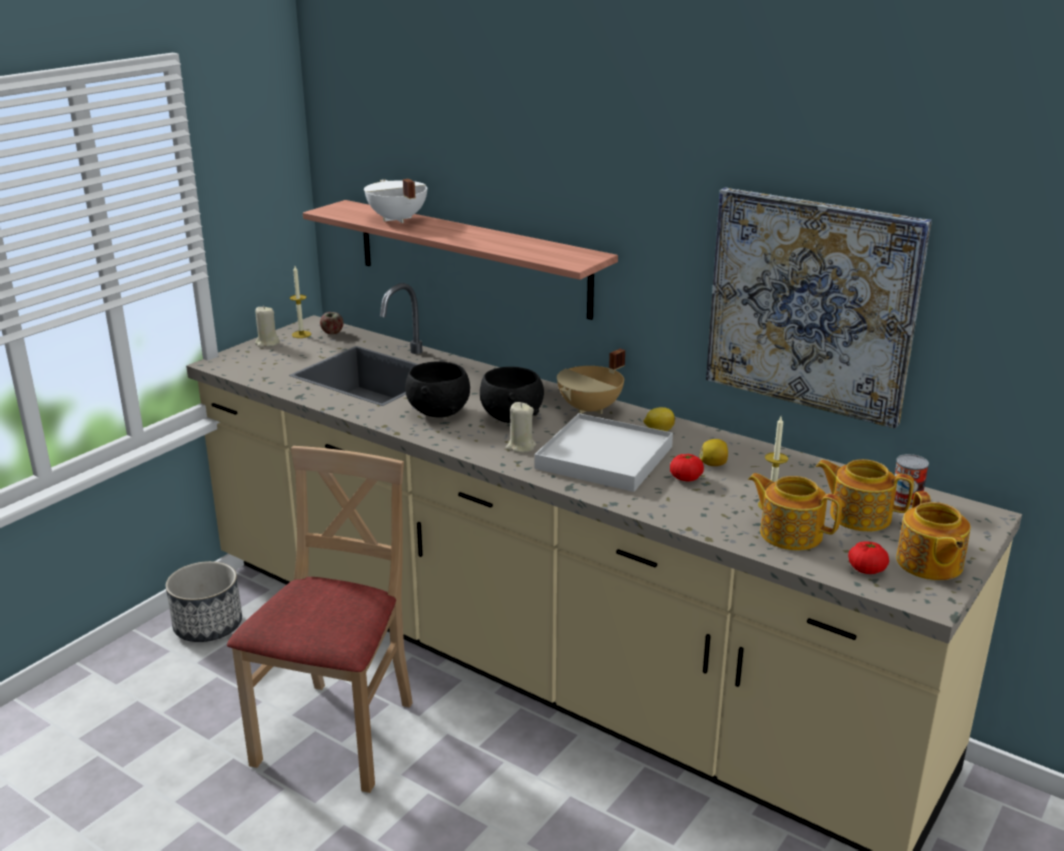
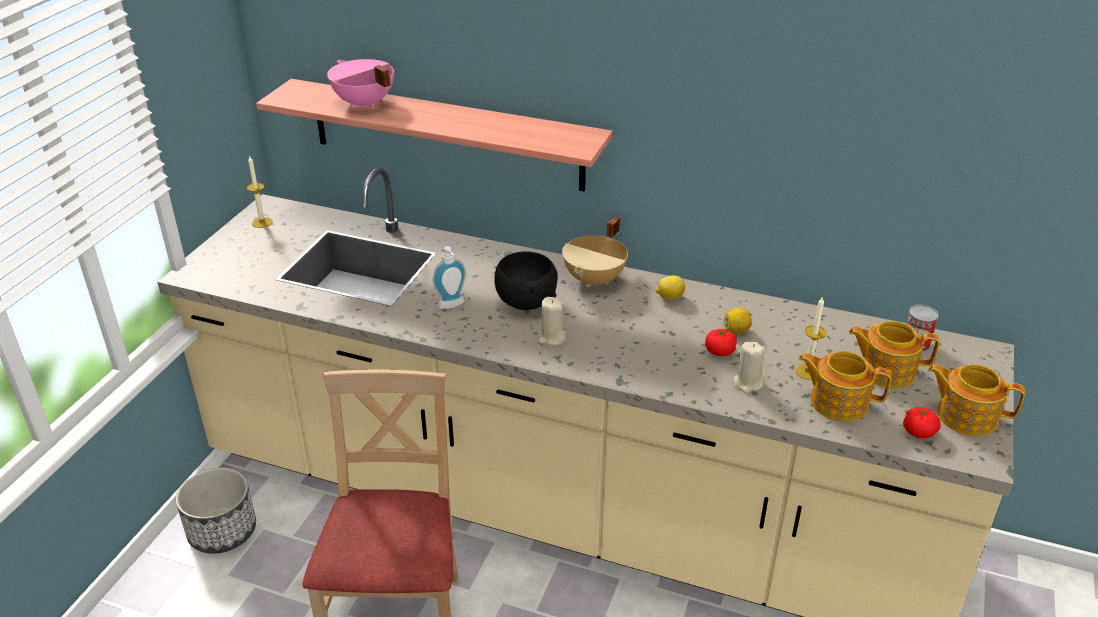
camera: 15 degrees left, 10 degrees up
beige candle [255,306,280,347] -> beige candle moved to [734,342,765,393]
apple [320,312,343,334] -> none
white cooking pot [364,179,427,223] -> pink cooking pot [327,59,394,109]
black bowl [405,361,470,418] -> soap dispenser [433,246,466,309]
white tray [535,413,673,492] -> none
picture [706,187,932,429] -> none
teapot [896,491,971,580] -> teapot turned 135 degrees clockwise [928,364,1025,436]

